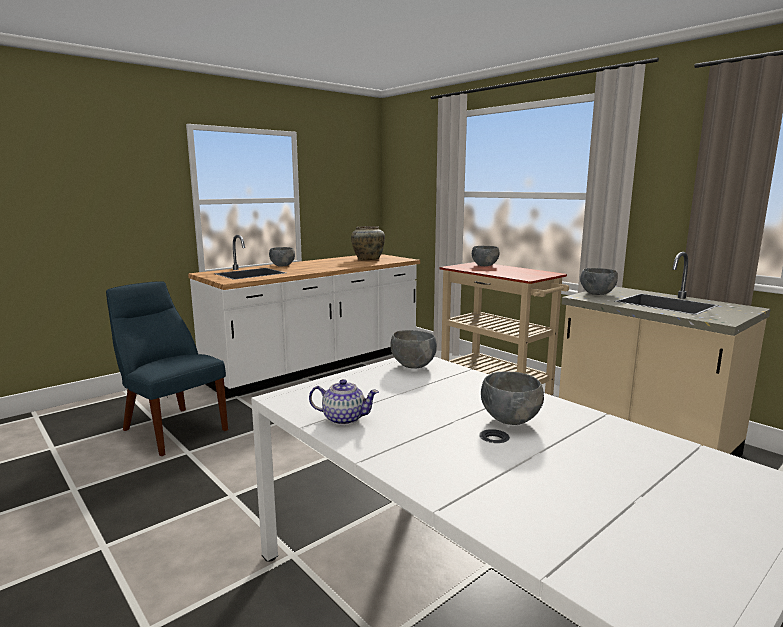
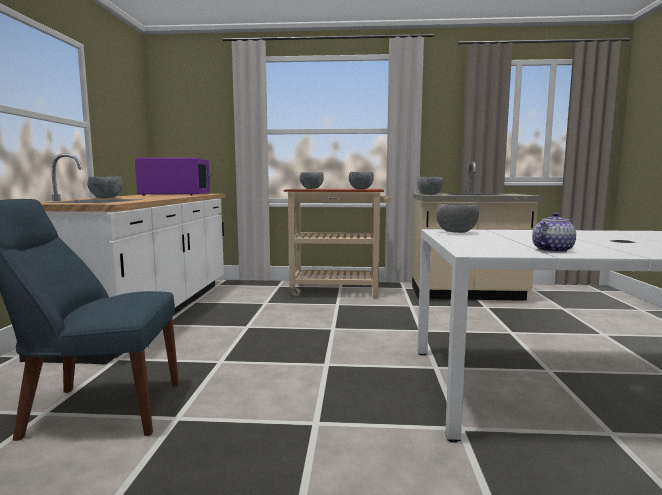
camera: 45 degrees left, 5 degrees down
beige vase [351,226,385,260] -> purple microwave [135,158,210,196]
grey bowl [481,372,544,425] -> grey bowl moved to [349,172,374,189]

